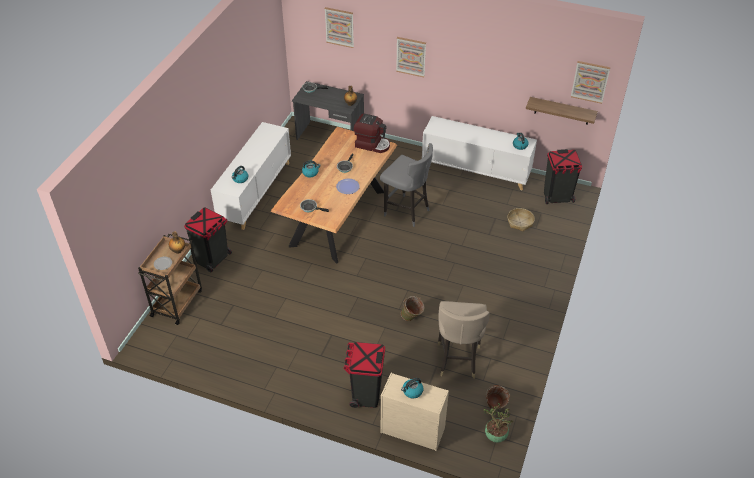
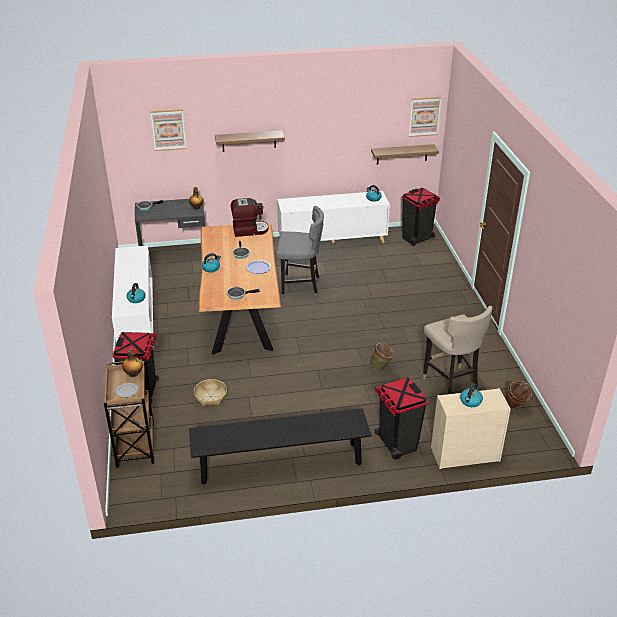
camera: 30 degrees left, 10 degrees down
picture [396,37,426,77] -> shelf [215,130,285,152]
potted plant [483,403,513,443] -> none
basket [507,208,535,231] -> basket moved to [194,379,227,406]
none -> black bench [189,408,371,485]

